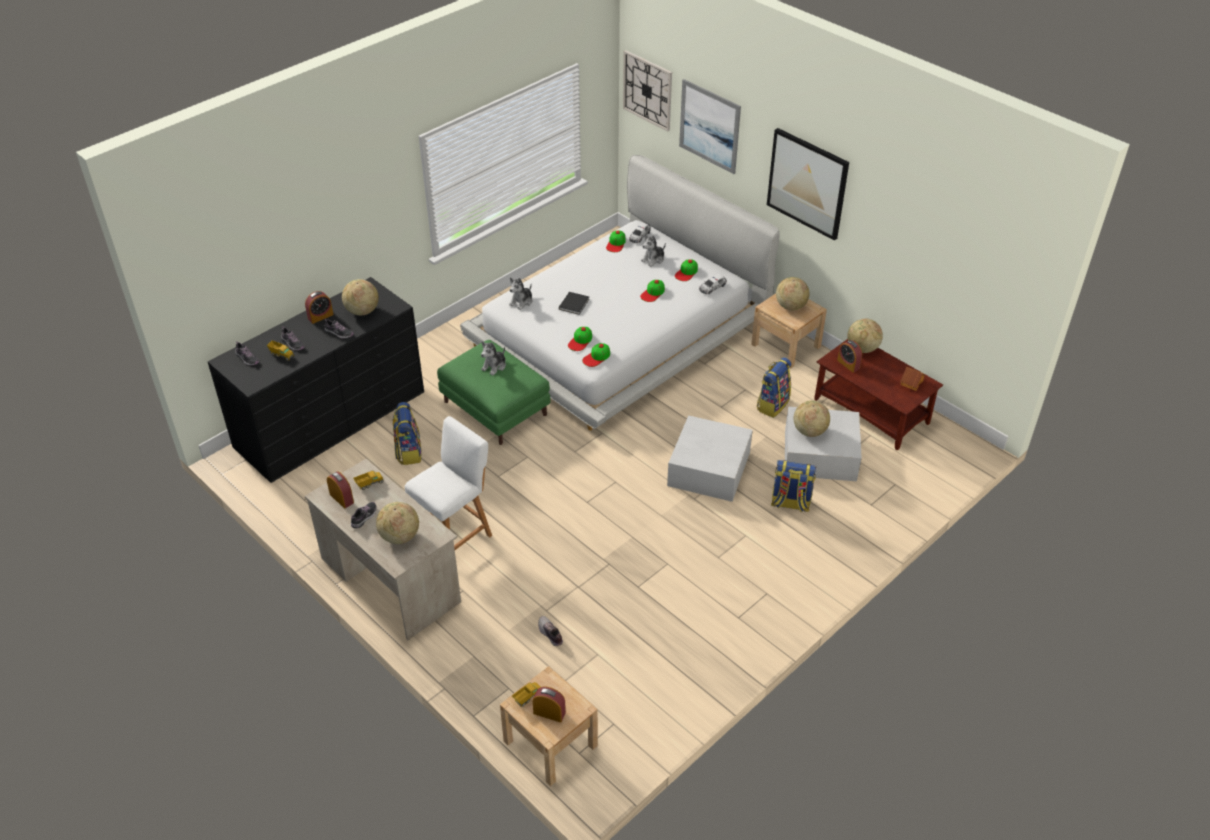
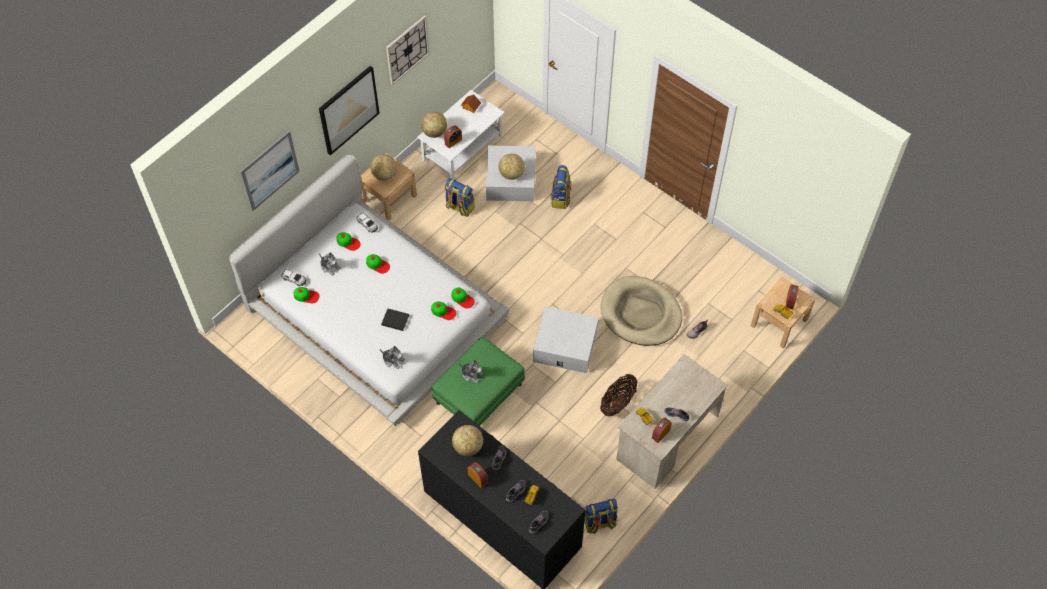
camera: 95 degrees left, 15 degrees up
globe [376,502,419,544] -> none
backpack [393,402,422,465] -> backpack moved to [584,499,618,534]
white stool [405,416,492,550] -> basket [600,374,638,416]
wall clock [623,50,672,132] -> wall clock moved to [386,15,430,85]
white storage box [667,415,753,502] -> white storage box moved to [533,306,599,373]
brown coffee table [814,339,943,451] -> white coffee table [417,90,505,179]
none -> beige dog bed [601,276,682,346]

